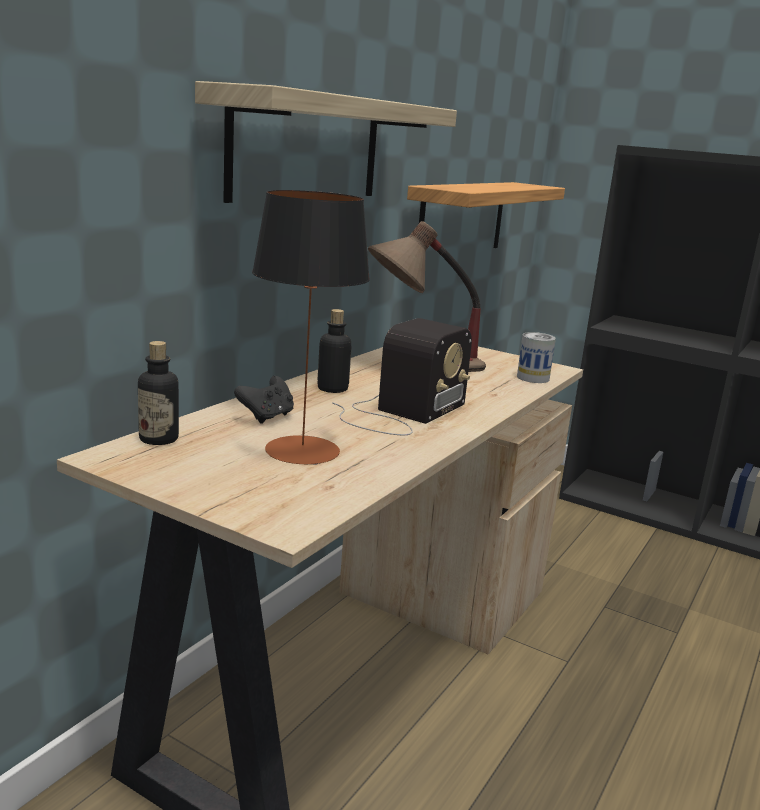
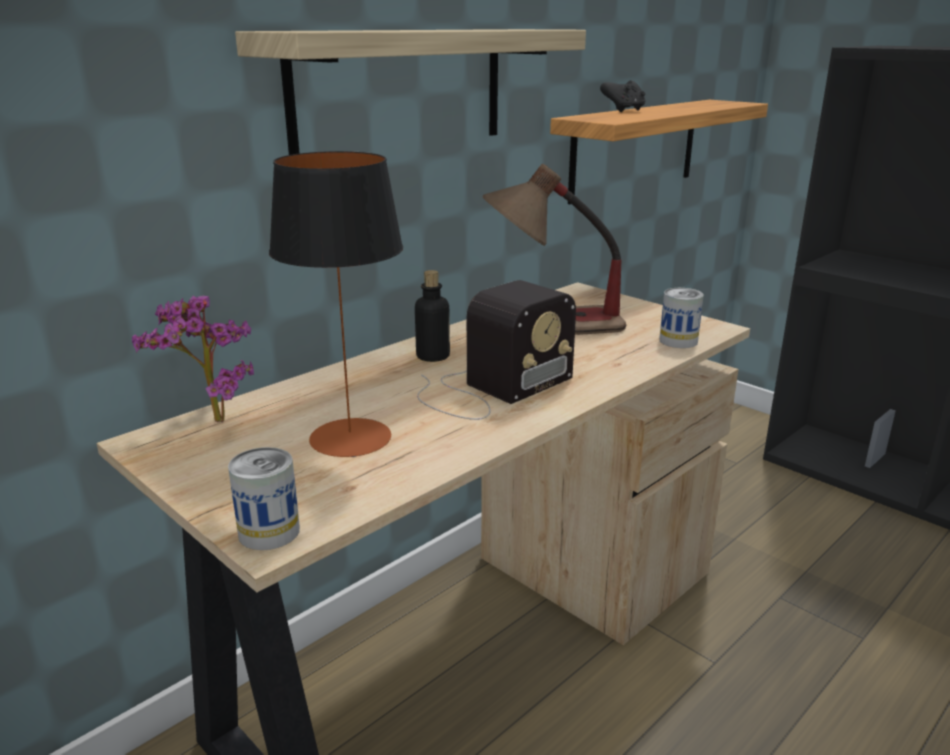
camera: 15 degrees right, 5 degrees up
bottle [138,341,179,445] -> potted plant [132,296,254,423]
black game controller [234,376,294,424] -> black game controller moved to [600,81,646,112]
none -> can [228,447,300,550]

